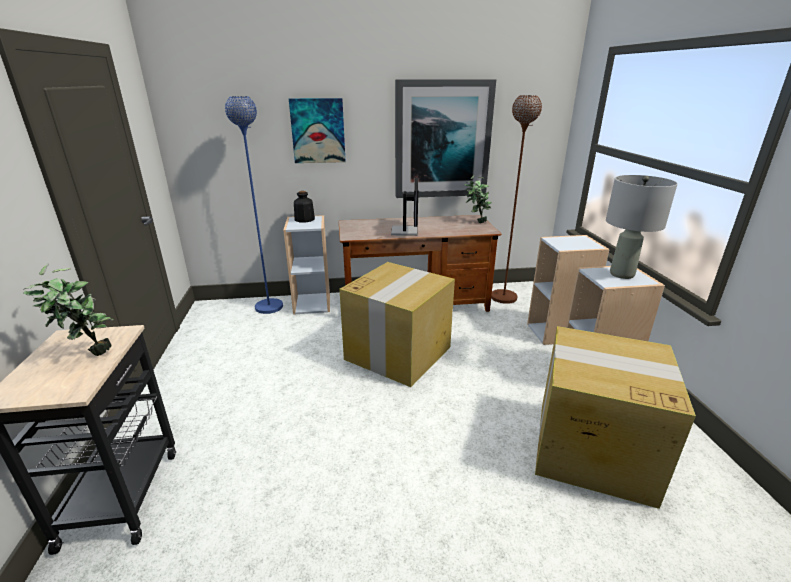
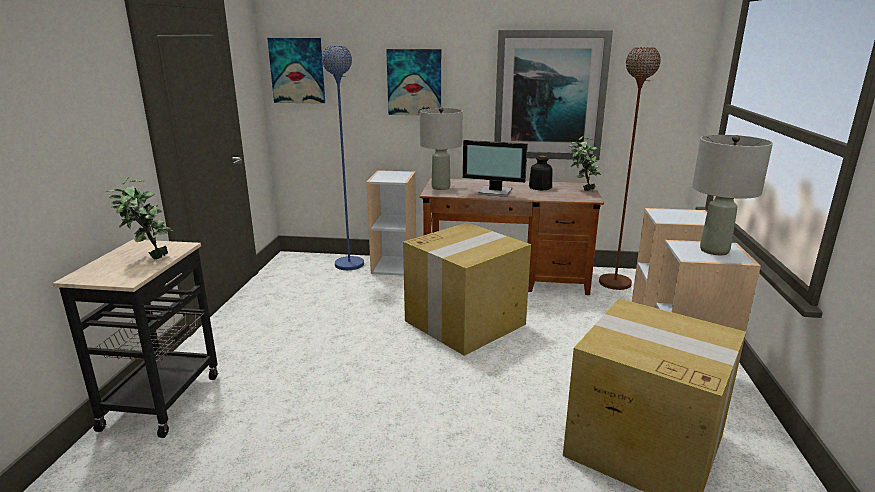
camera: 15 degrees right, 5 degrees down
bottle [294,191,315,223] -> bottle moved to [529,155,553,190]
monitor [391,178,418,236] -> monitor turned 90 degrees clockwise [463,140,528,197]
none -> picture [267,38,325,104]
none -> grey table lamp [420,107,463,190]

